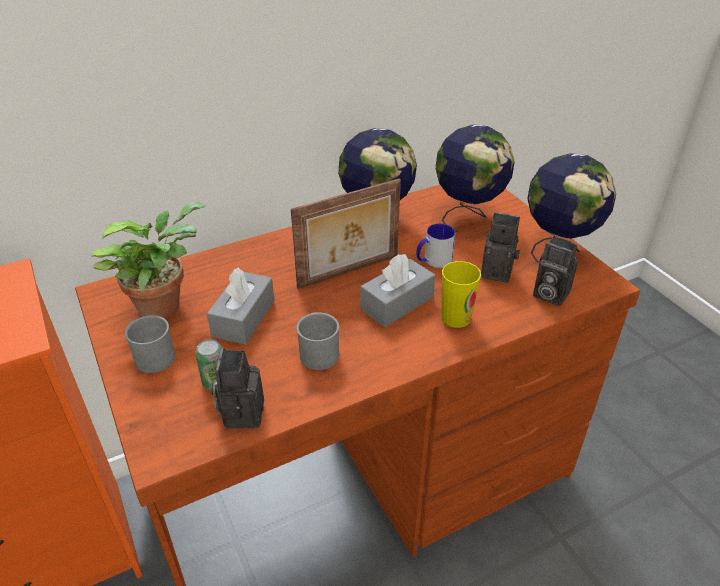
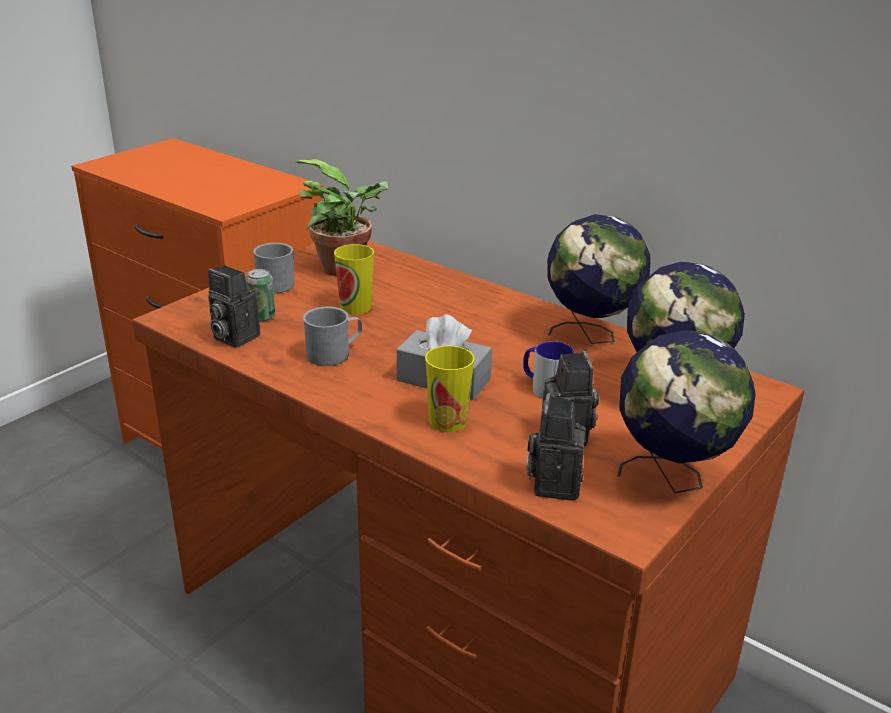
camera: 65 degrees right, 10 degrees down
grey tissue box [207,268,274,345] -> cup [334,244,374,315]
camera [211,347,264,429] -> camera turned 120 degrees counterclockwise [208,265,260,348]
picture frame [291,178,401,289] -> none

